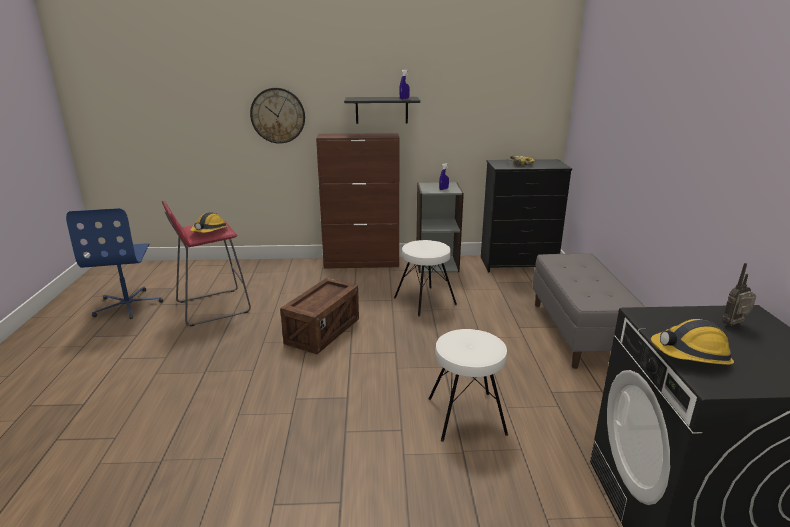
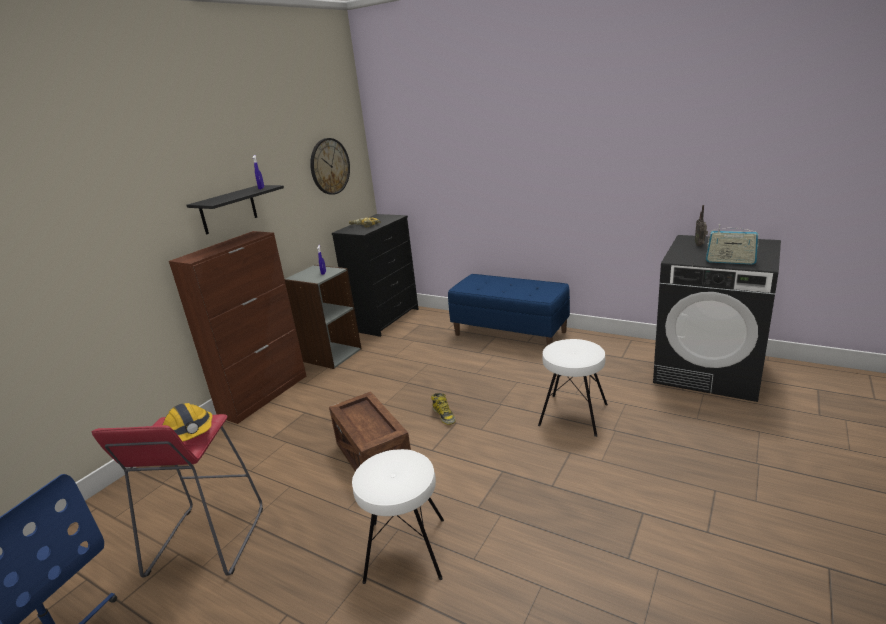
camera: 55 degrees left, 0 degrees up
wall clock [250,88,305,144] -> wall clock moved to [310,138,350,195]
white stool [394,240,457,317] -> white stool moved to [352,449,444,584]
grey bench [532,254,645,369] -> blue bench [448,274,570,345]
hard hat [651,319,734,365] -> radio [706,225,759,265]
none -> boot [431,393,456,425]

